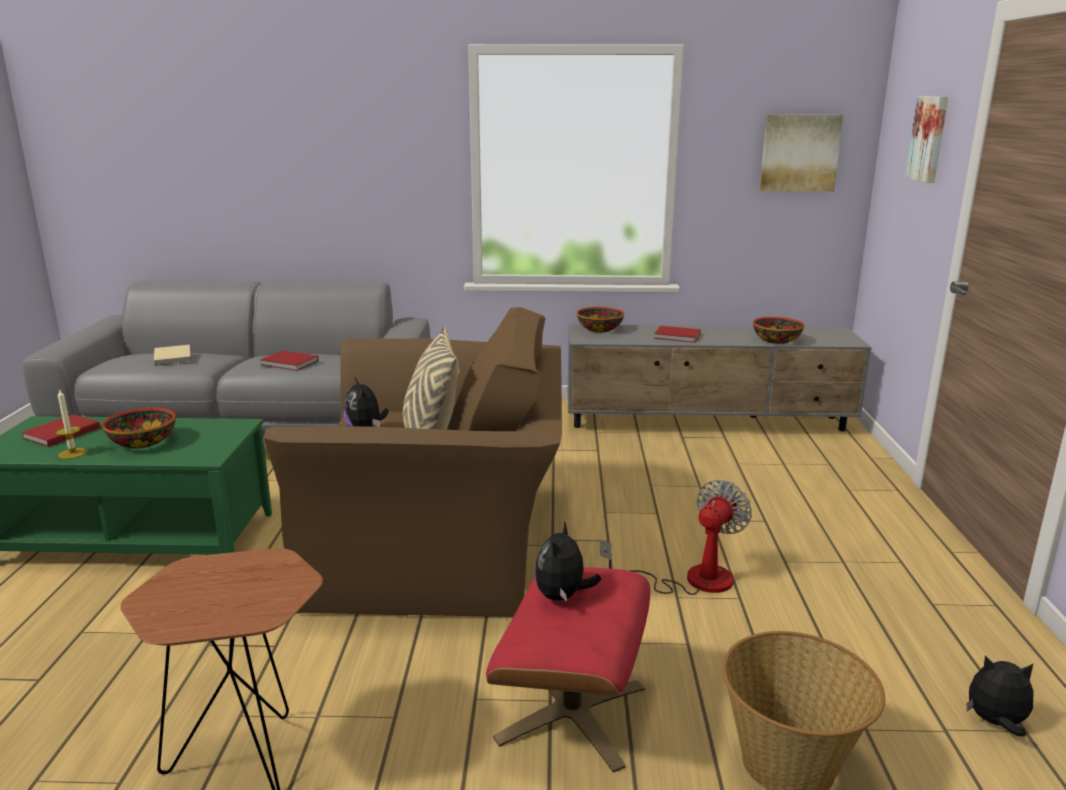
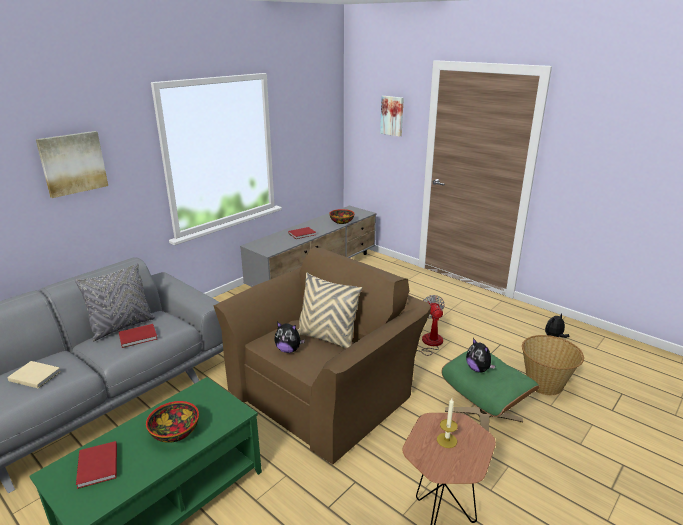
camera: 50 degrees left, 5 degrees up
candle [56,388,87,459] -> candle moved to [437,398,458,448]
red ottoman [486,567,650,773] -> green ottoman [441,350,539,432]
bowl [577,307,624,332] -> none
picture [759,114,843,192] -> picture moved to [36,131,108,198]
none -> grey pillow [75,263,155,342]

